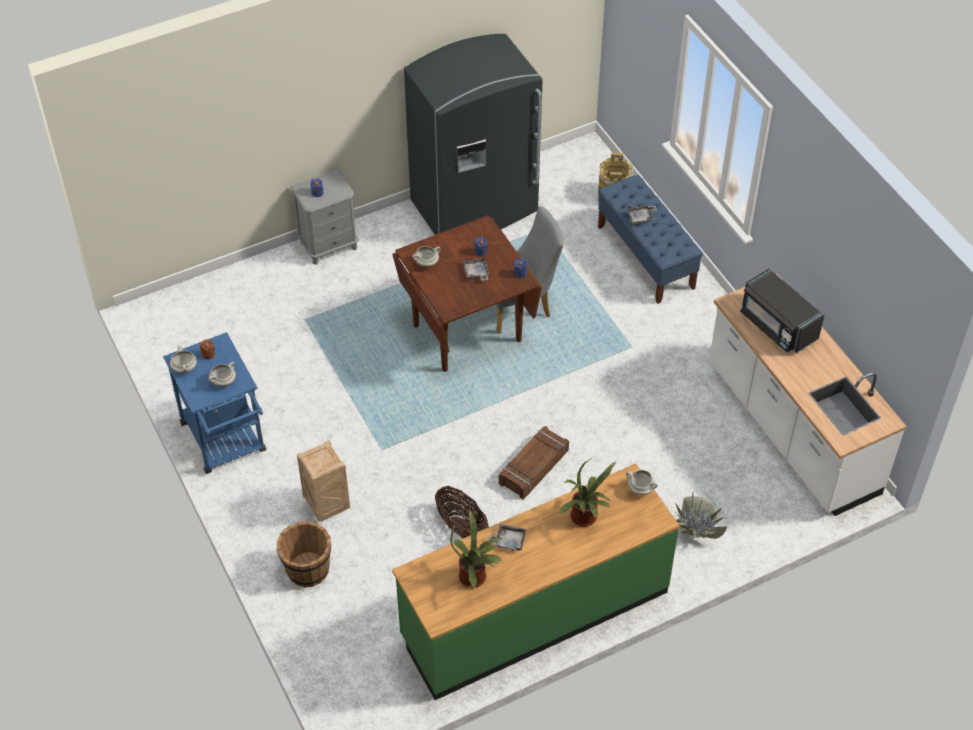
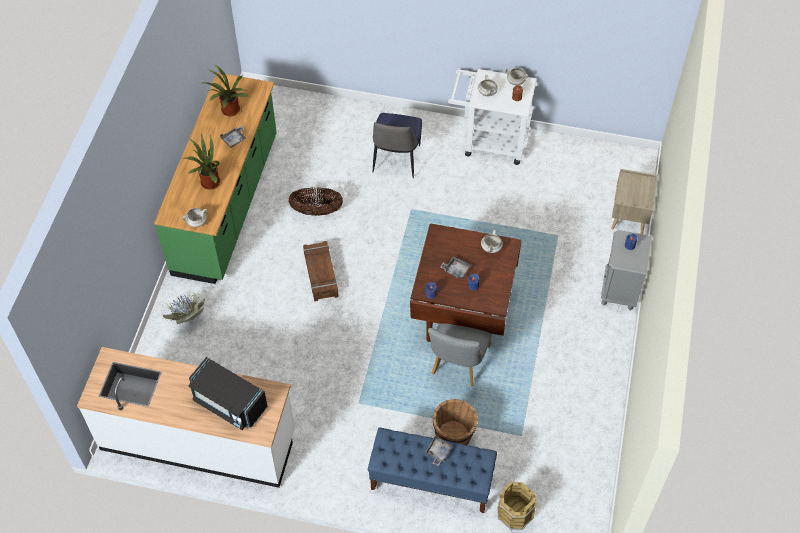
camera: 130 degrees right, 5 degrees up
blue cart [163,332,266,474] -> white cart [448,69,537,165]
brown bucket [277,521,331,587] -> brown bucket moved to [433,399,478,445]
crate [297,440,350,522] -> chair [373,113,422,178]
grey fridge [404,34,543,235] -> none
black microwave [740,269,824,354] -> black microwave turned 150 degrees counterclockwise [188,357,268,430]
none -> beige nightstand [611,169,658,234]

